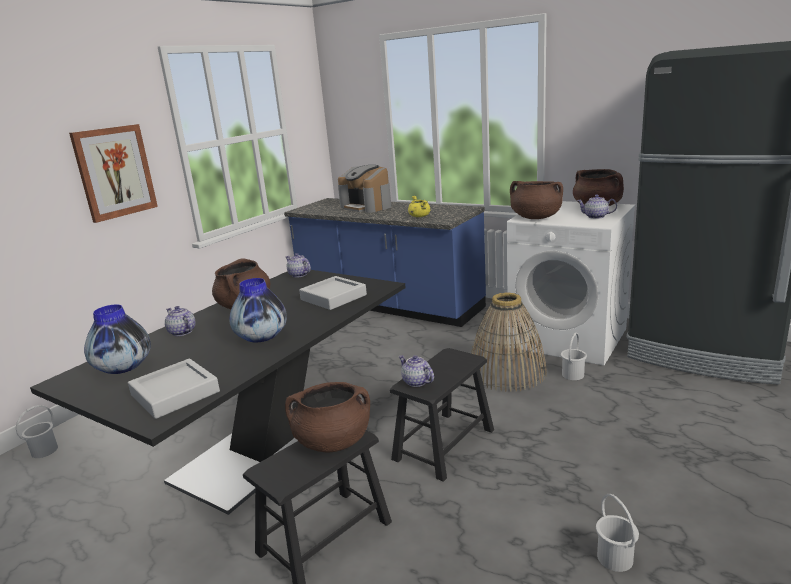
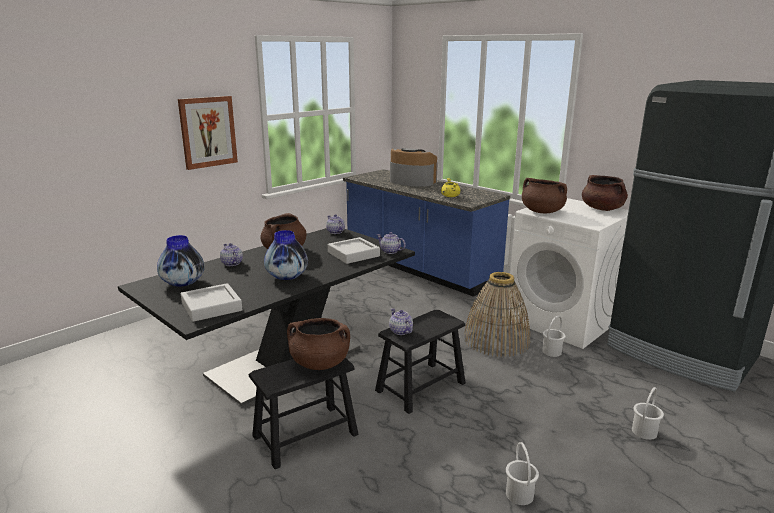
camera: 10 degrees right, 0 degrees up
white bucket [16,405,58,458] -> white bucket moved to [632,387,664,440]
coffee machine [338,165,391,213] -> coffee machine turned 150 degrees clockwise [390,148,438,187]
teapot [577,194,617,219] -> teapot moved to [376,232,406,254]

